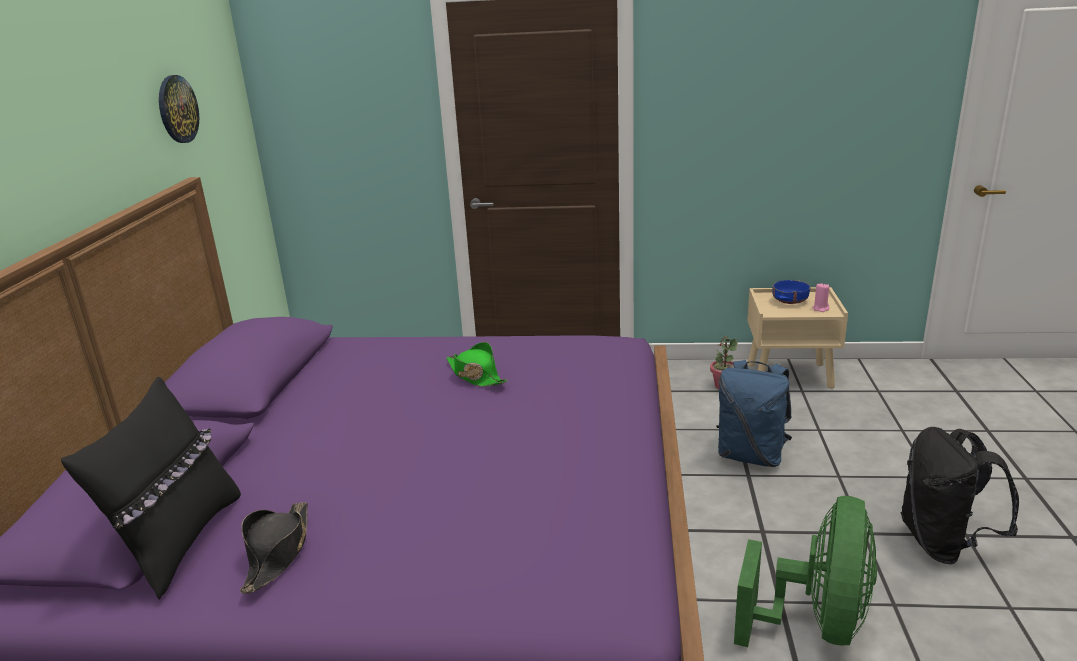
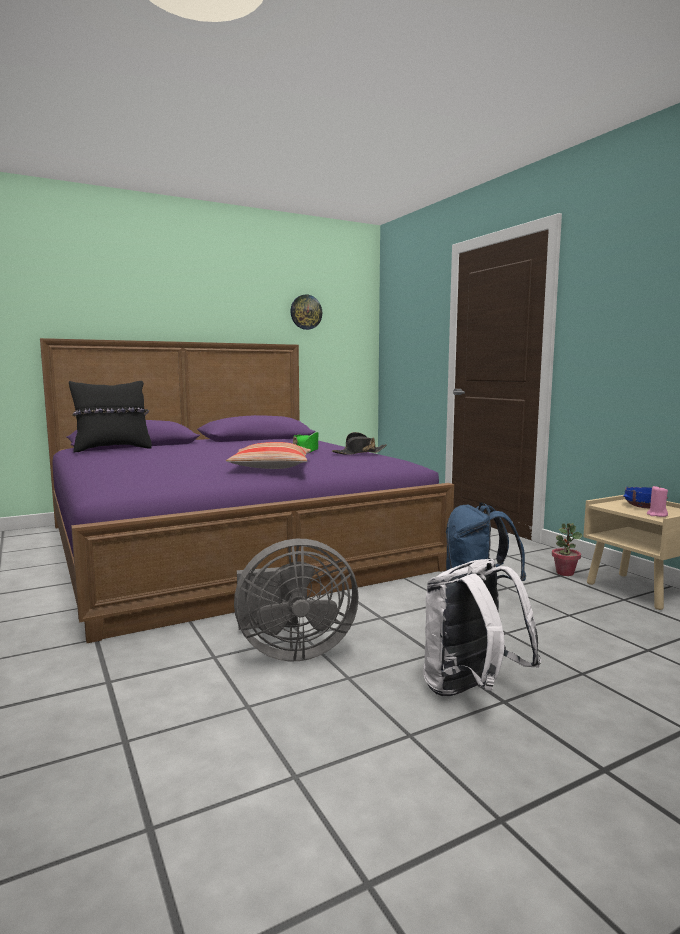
camera: 55 degrees right, 15 degrees down
black hat [240,502,308,594] -> black hat moved to [332,432,387,455]
green fan [734,496,877,647] -> grey fan [234,539,358,661]
black backpack [901,427,1019,565] -> white backpack [423,559,541,696]
none -> pillow [226,442,311,469]

